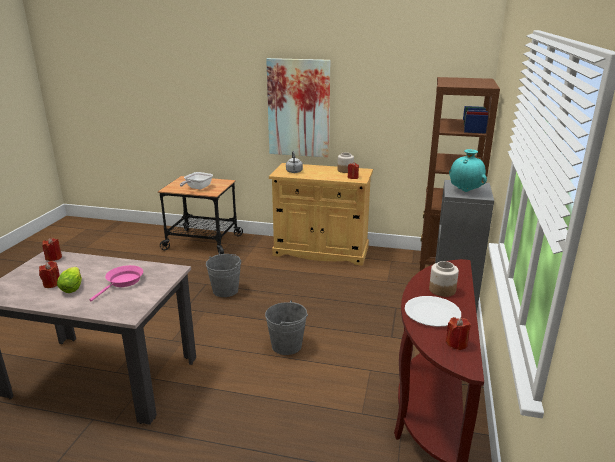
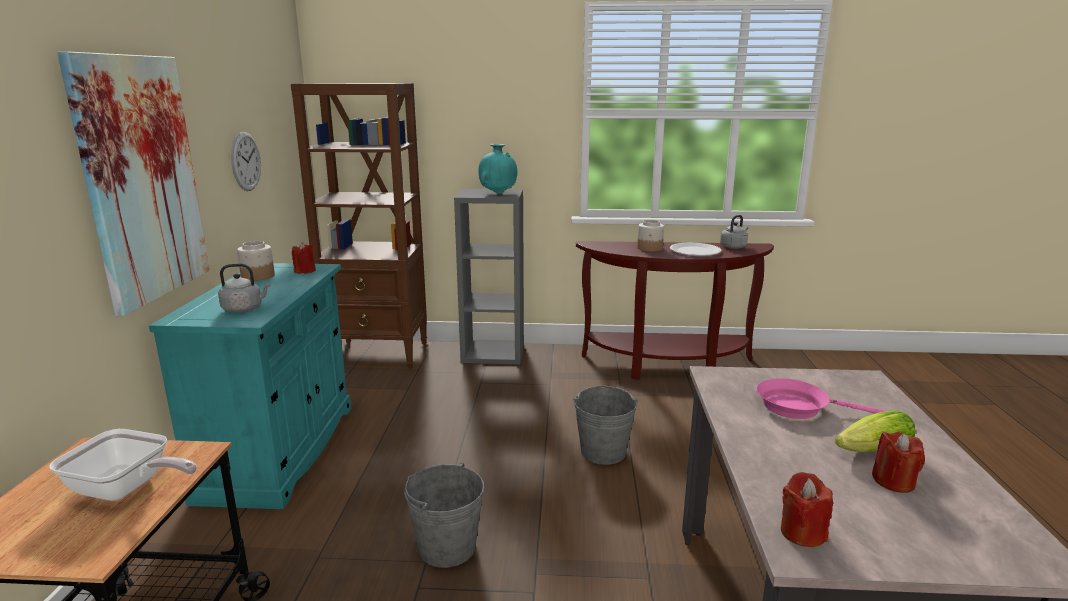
camera: 100 degrees left, 5 degrees down
beige cabinet [269,163,373,266] -> turquoise cabinet [149,263,351,509]
red candle [445,317,471,350] -> grey kettle [720,215,748,249]
none -> wall clock [231,132,261,191]

